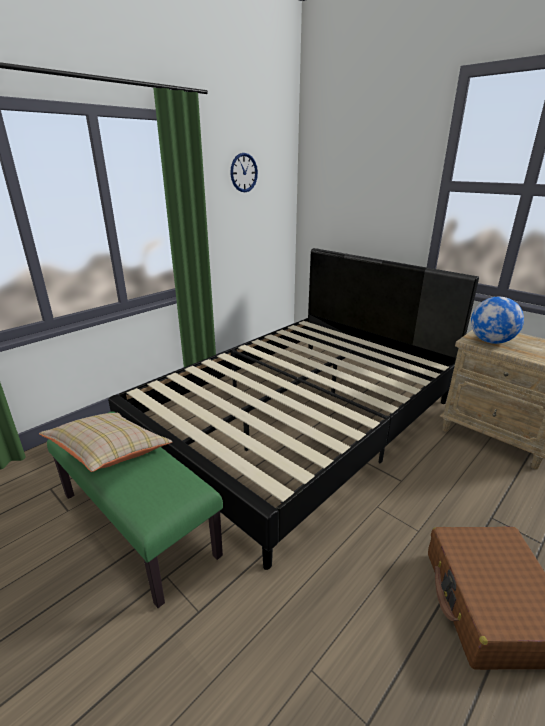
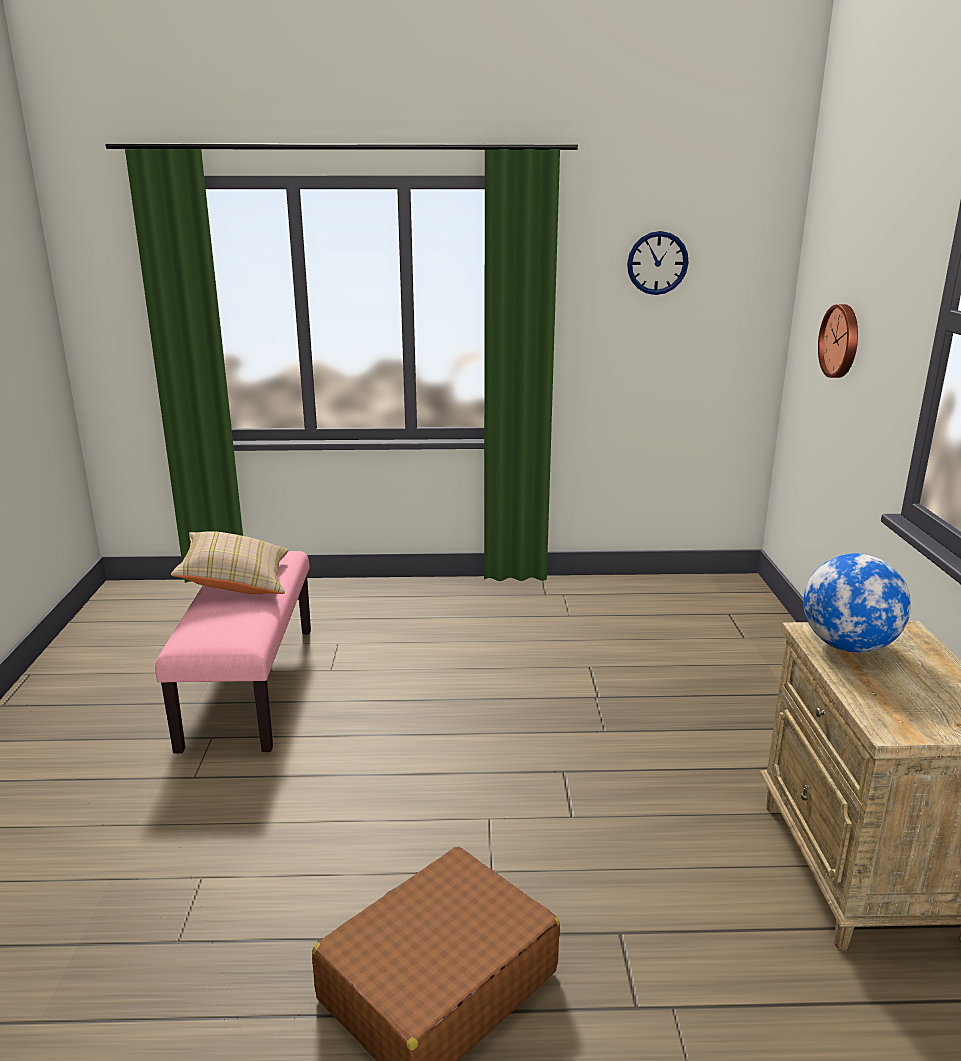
camera: 45 degrees right, 5 degrees down
green bench [47,411,223,608] -> pink bench [155,551,311,754]
black bed [108,248,479,570] -> none
none -> wall clock [818,304,858,378]

